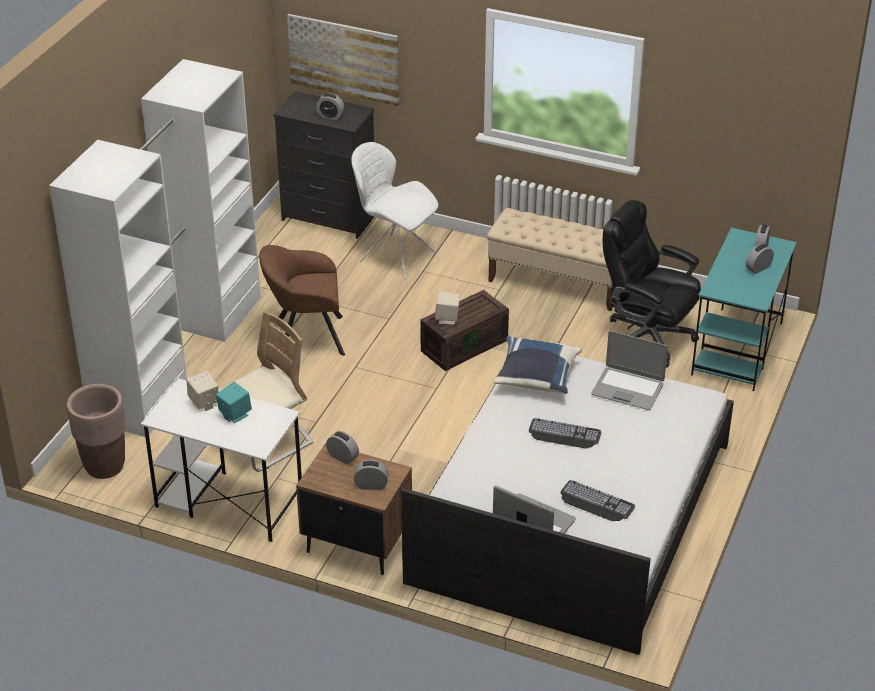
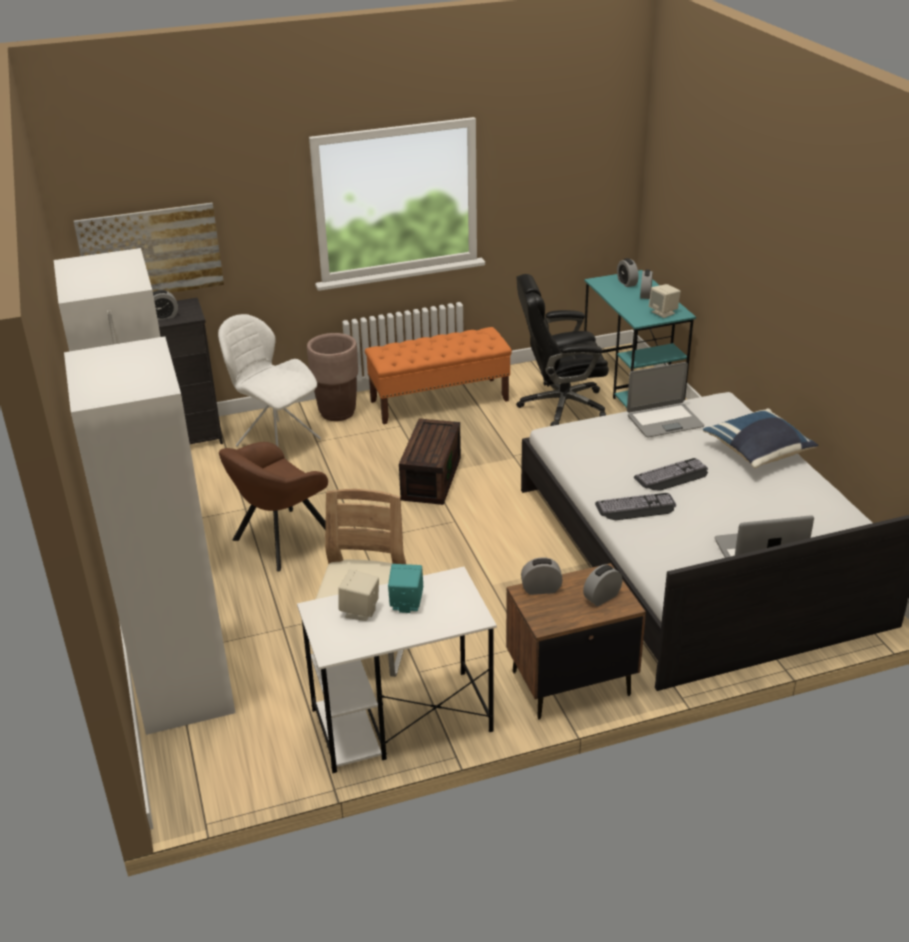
camera: 40 degrees left, 5 degrees down
brown planter [67,384,126,479] -> brown planter moved to [307,333,358,421]
white chair [351,142,438,280] -> white chair turned 45 degrees clockwise [218,314,321,446]
beige speaker [435,291,460,325] -> beige speaker moved to [649,284,681,318]
beige bench [487,208,613,311] -> orange bench [365,327,512,424]
blue pillow [493,336,582,394] -> blue pillow moved to [703,408,818,468]
keyboard [560,480,635,521] -> keyboard moved to [595,493,676,520]

